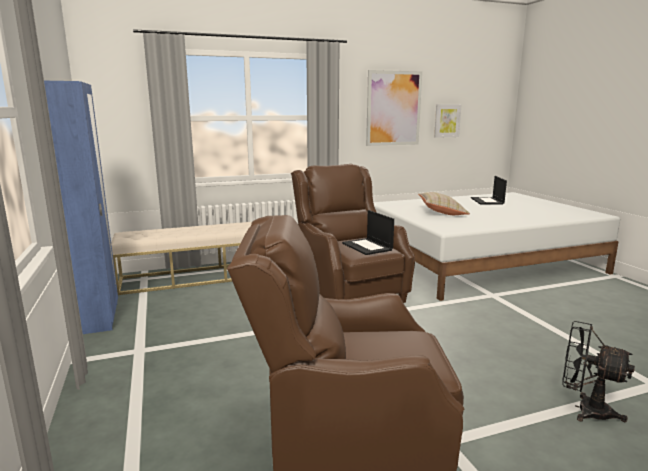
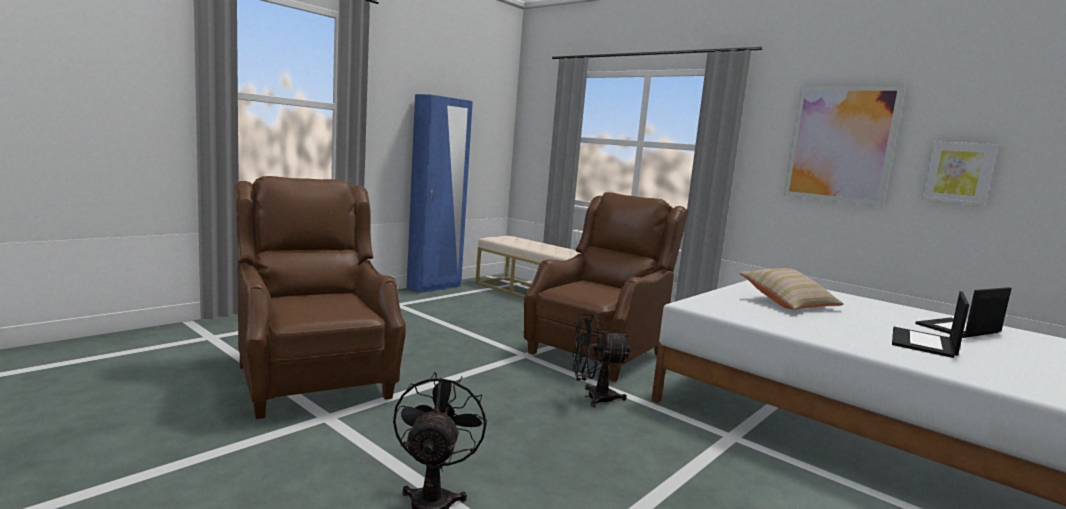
camera: 60 degrees right, 5 degrees down
laptop [342,210,394,255] -> laptop moved to [892,291,969,358]
none -> black fan [573,314,631,407]

